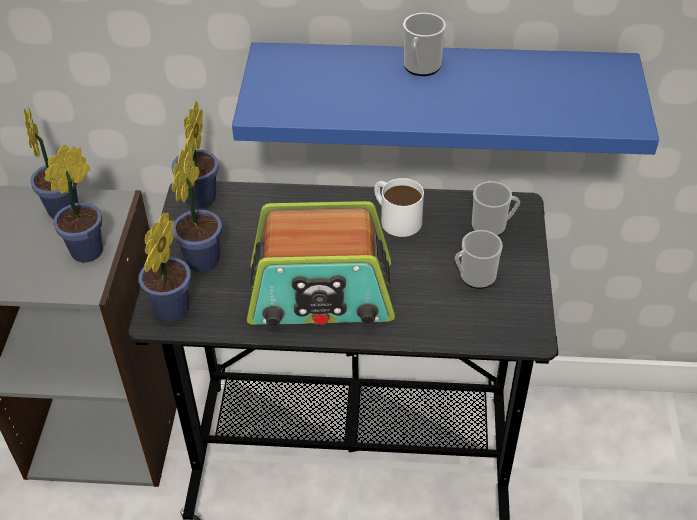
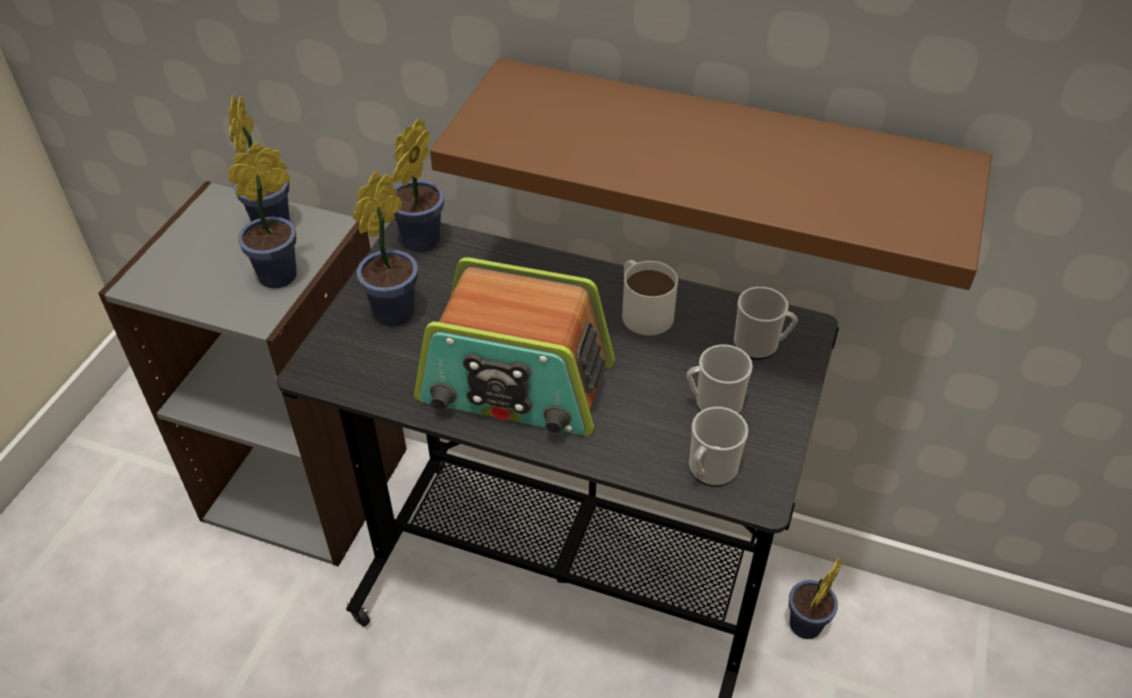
camera: 15 degrees right, 0 degrees up
potted plant [138,213,191,322] -> potted plant moved to [789,557,842,639]
blue shelf [232,42,659,155] -> brown shelf [430,58,992,290]
mug [403,13,446,76] -> mug moved to [689,407,748,487]

